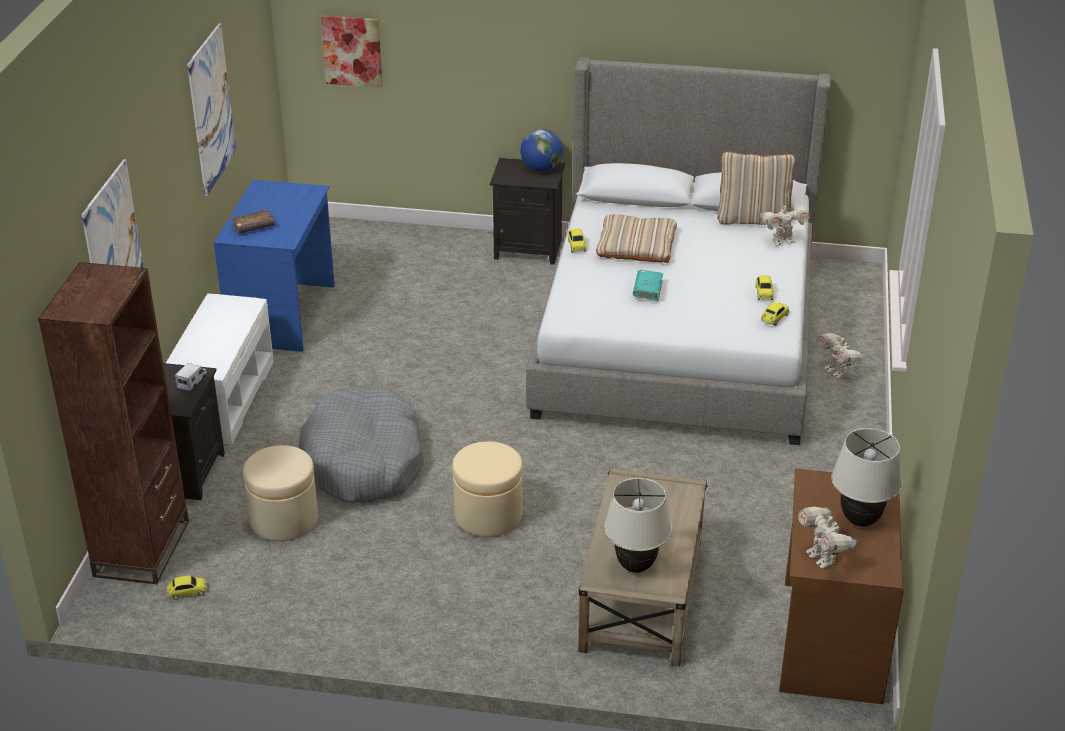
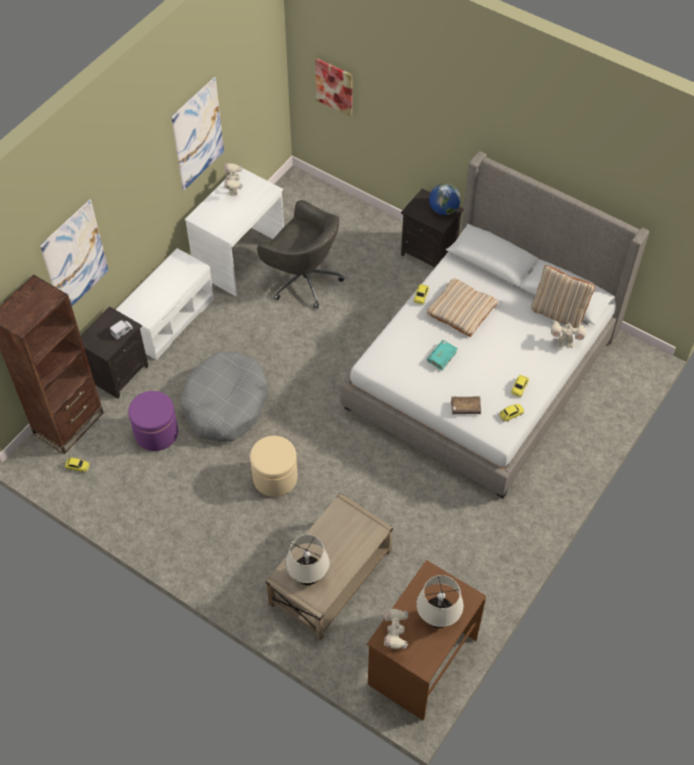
camera: 25 degrees right, 20 degrees up
blue desk [214,180,335,352] -> white desk [185,169,284,296]
brown book [231,209,275,234] -> brown book moved to [451,396,481,414]
beige ottoman [243,445,318,541] -> purple ottoman [128,391,178,451]
toy robot [818,333,864,378] -> toy robot moved to [224,163,243,196]
none -> grey office chair [257,200,344,309]

